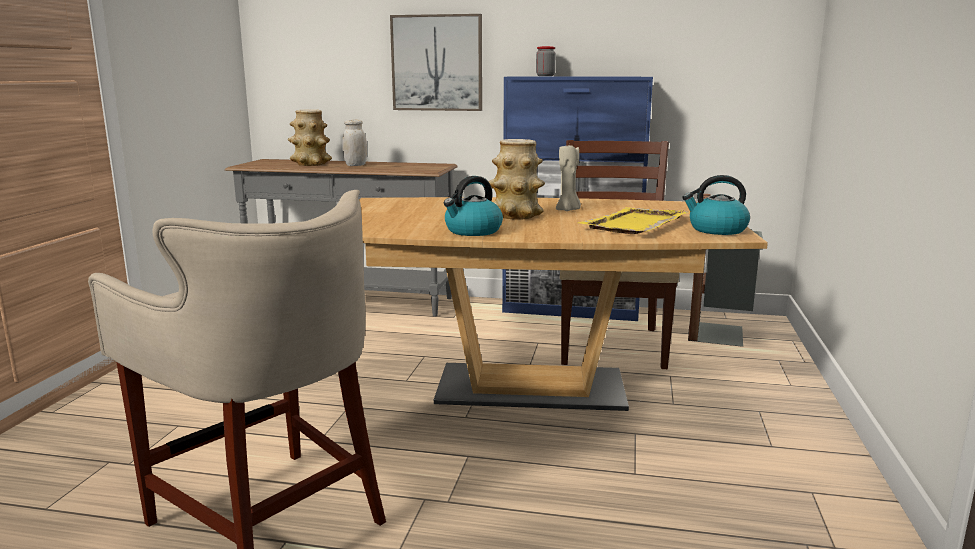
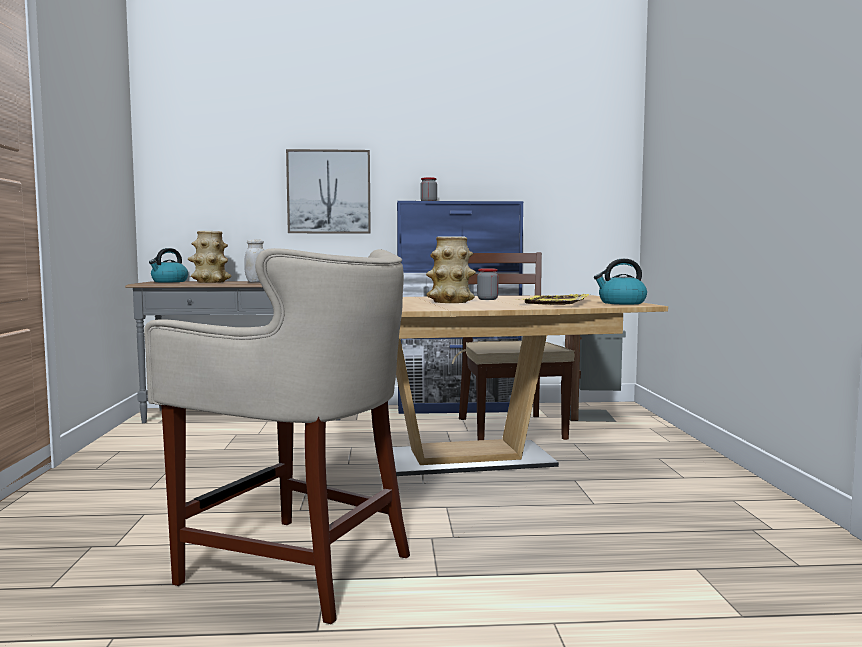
camera: 15 degrees left, 10 degrees down
kettle [444,176,503,236] -> kettle moved to [149,248,188,282]
beige candle [556,143,581,211] -> jar [477,268,499,300]

